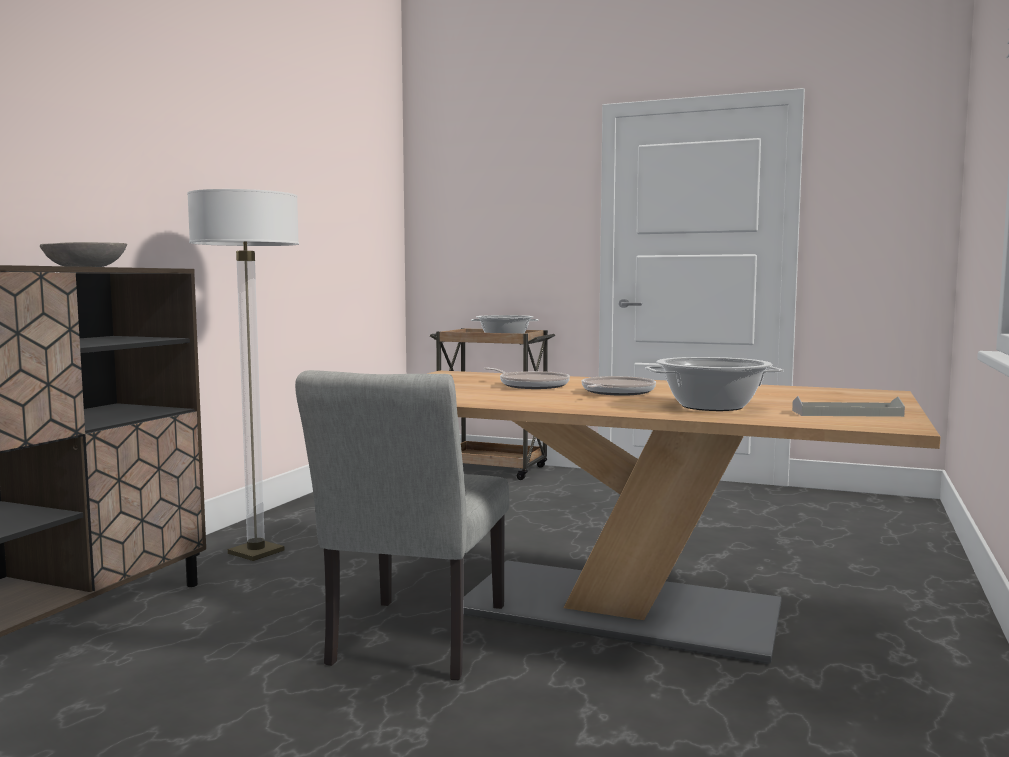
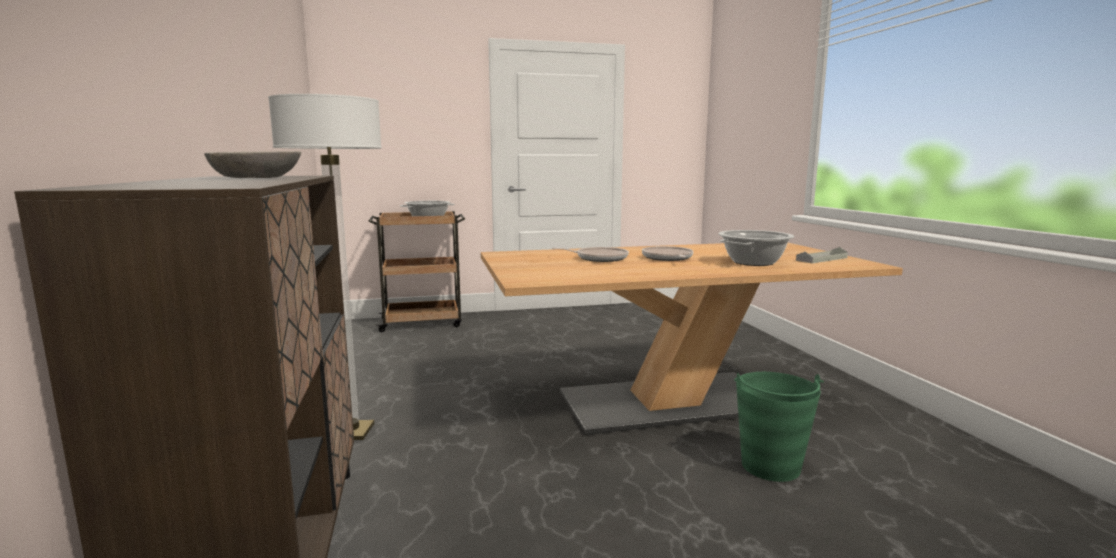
camera: 35 degrees left, 5 degrees up
grey chair [295,370,509,680] -> none
none -> green bucket [734,372,824,482]

